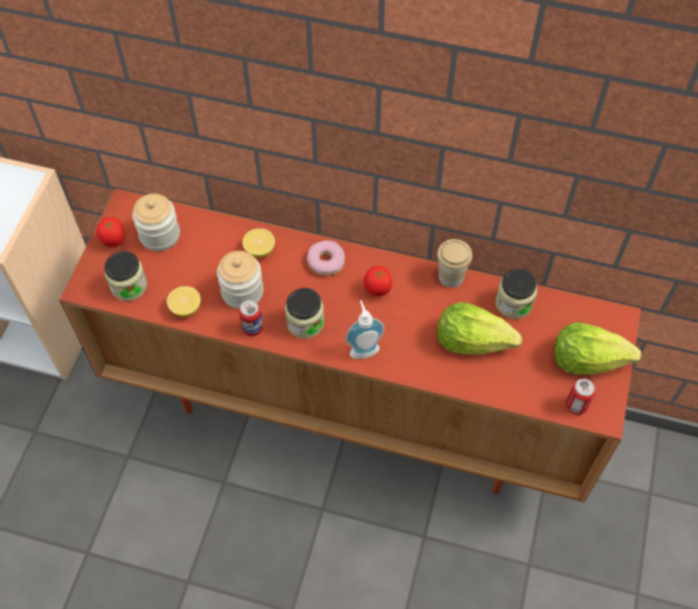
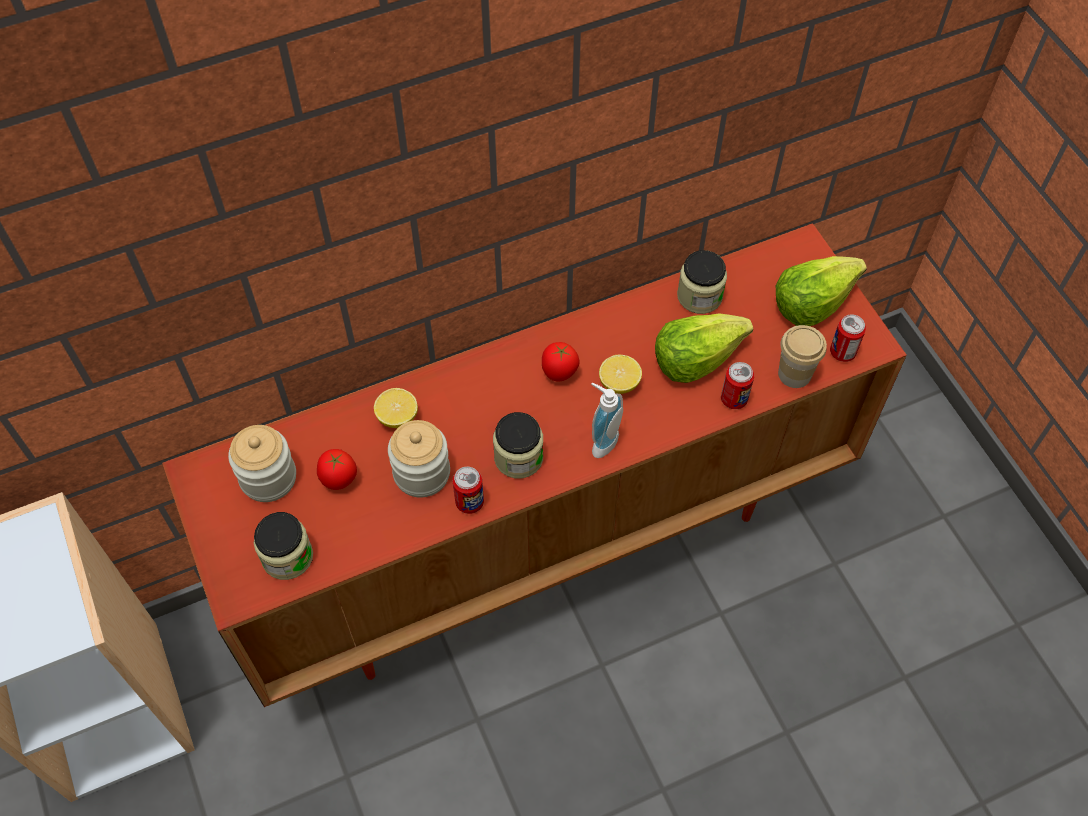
camera: 40 degrees left, 0 degrees up
tomato [97,217,125,247] -> tomato moved to [317,449,357,490]
lemon [167,286,201,317] -> lemon moved to [599,354,642,394]
donut [307,240,345,276] -> none
cup [437,239,472,288] -> cup moved to [778,325,827,388]
none -> can [721,362,754,409]

